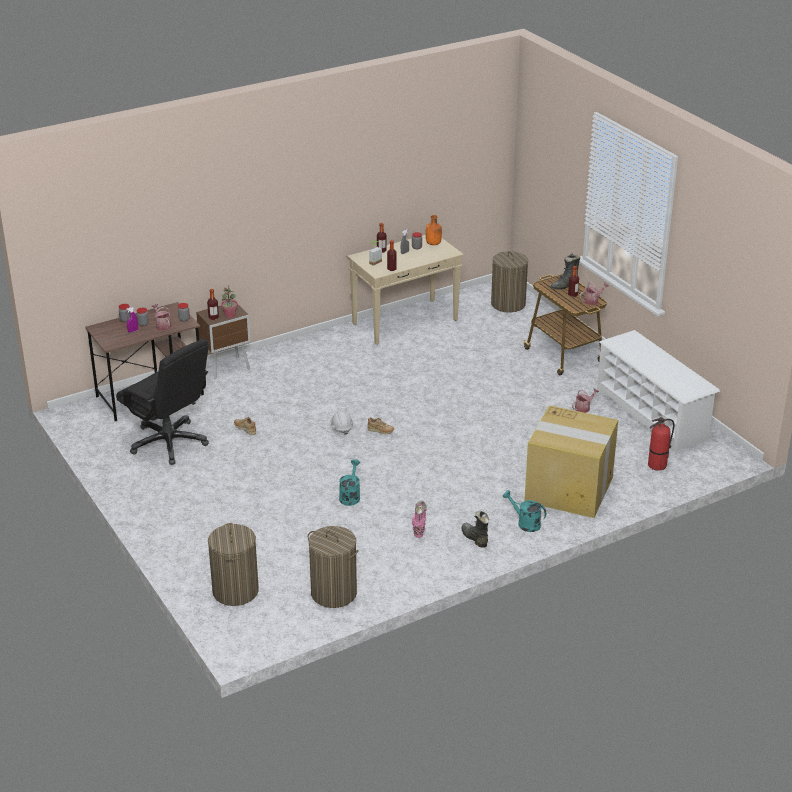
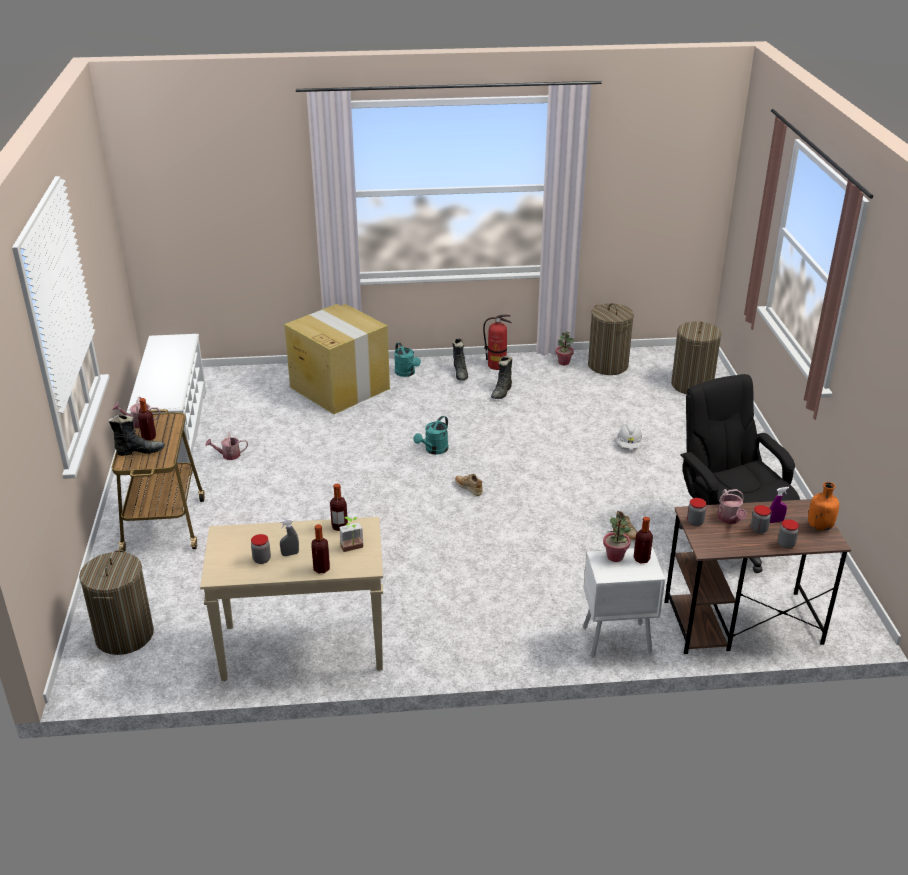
camera: 155 degrees left, 0 degrees up
brown nightstand [196,305,251,379] -> white nightstand [583,547,665,657]
white hard hat [330,409,353,435] -> white hard hat moved to [617,423,643,449]
turquoise watering can [339,459,360,506] -> turquoise watering can moved to [413,416,449,455]
pink boot [412,501,427,538] -> black boot [491,356,512,399]
orange bottle [426,215,442,245] -> orange bottle moved to [808,482,839,531]
fire extinguisher [648,417,674,471] -> fire extinguisher moved to [483,315,512,370]
none -> potted plant [556,332,574,365]

